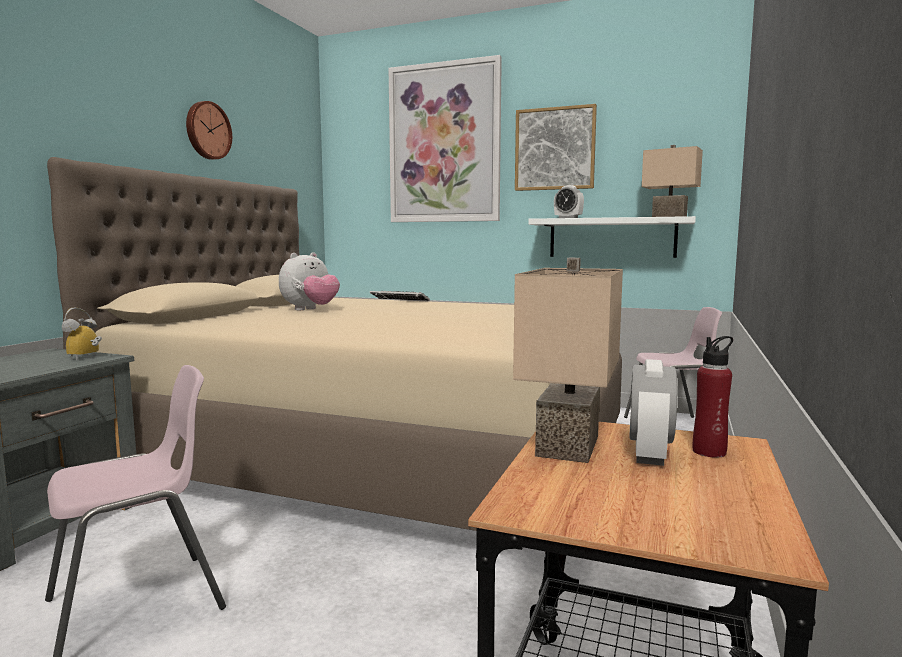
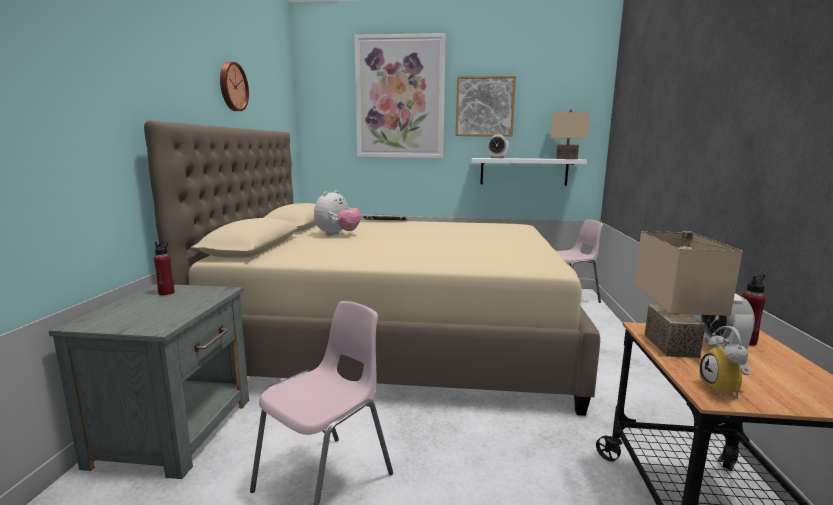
camera: 15 degrees left, 5 degrees up
alarm clock [62,308,102,360] -> alarm clock moved to [700,326,751,399]
none -> red bottle [154,241,174,295]

